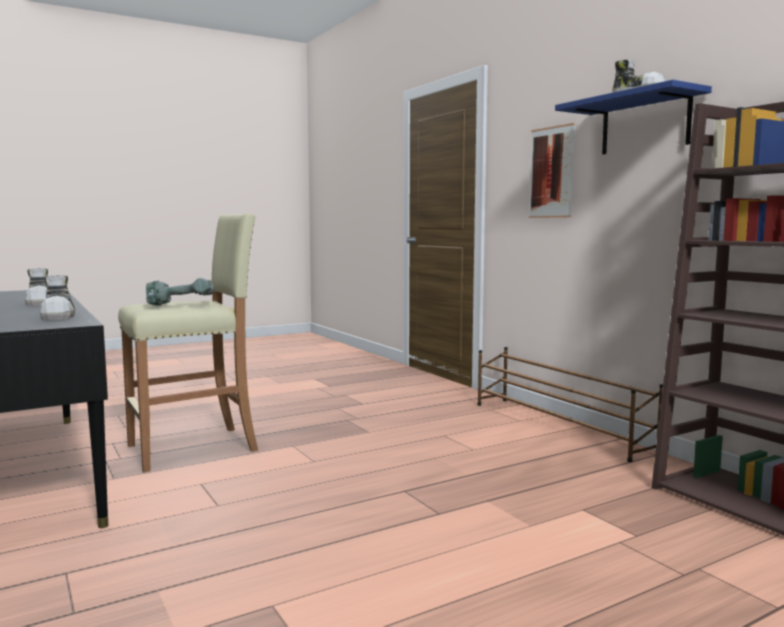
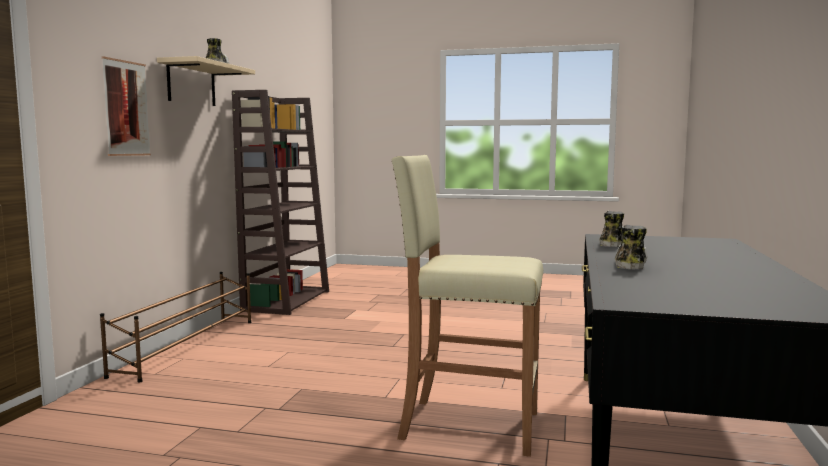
camera: 135 degrees left, 0 degrees up
power drill [146,278,215,306] -> none
blue shelf [555,80,712,154] -> beige shelf [157,56,255,106]

